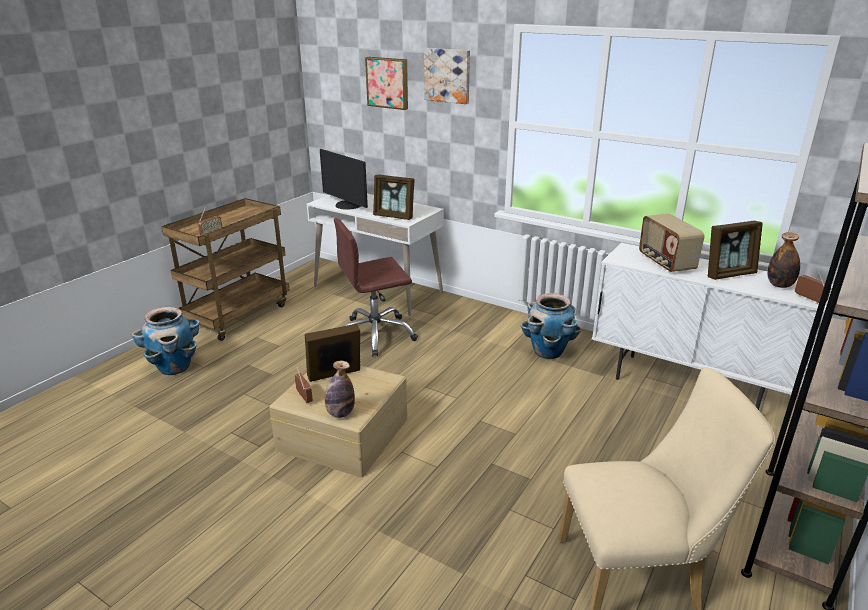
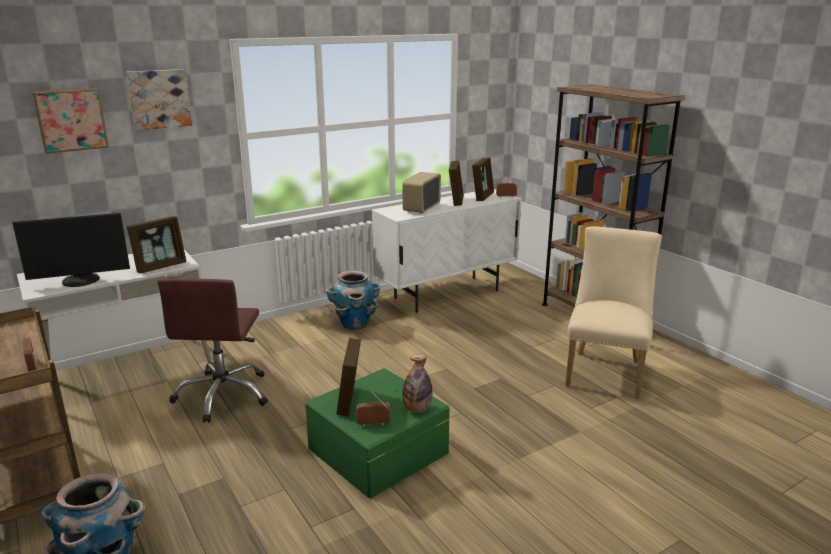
camera: 65 degrees left, 5 degrees down
beige storage box [269,366,407,477] -> green storage box [305,368,450,498]
radio [639,214,705,273] -> radio turned 105 degrees clockwise [402,172,441,214]
bottle [768,232,800,288] -> picture frame [472,157,494,201]

